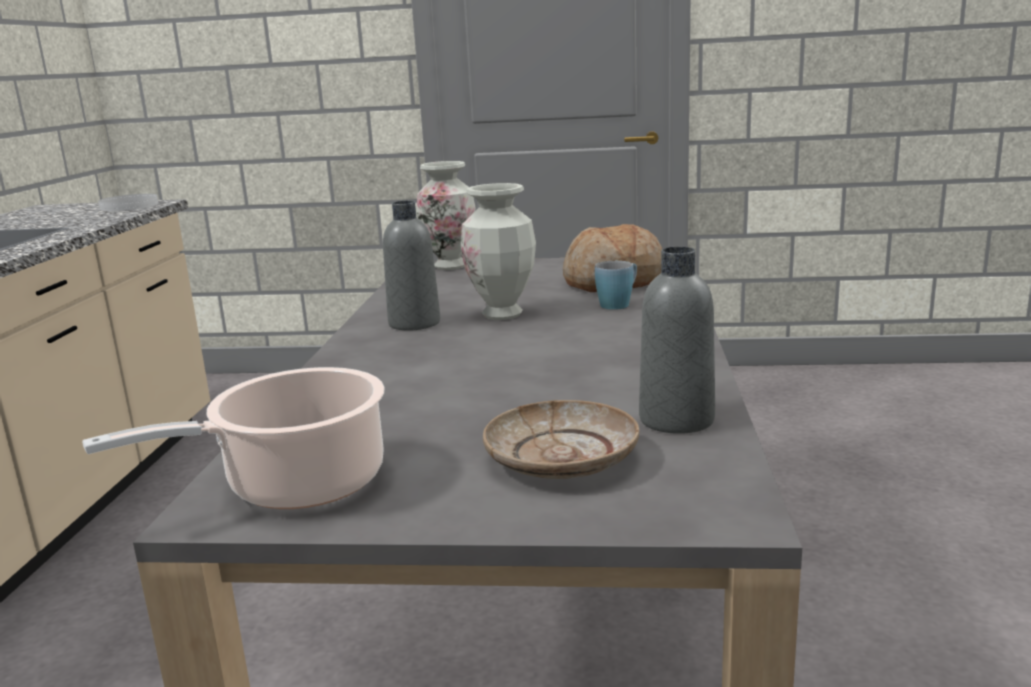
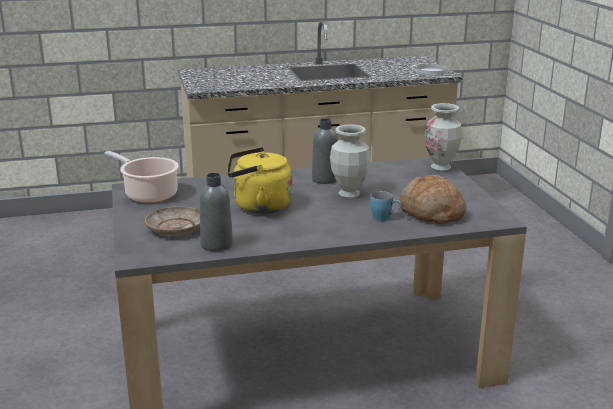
camera: 70 degrees right, 5 degrees up
none -> yellow kettle [227,147,292,214]

